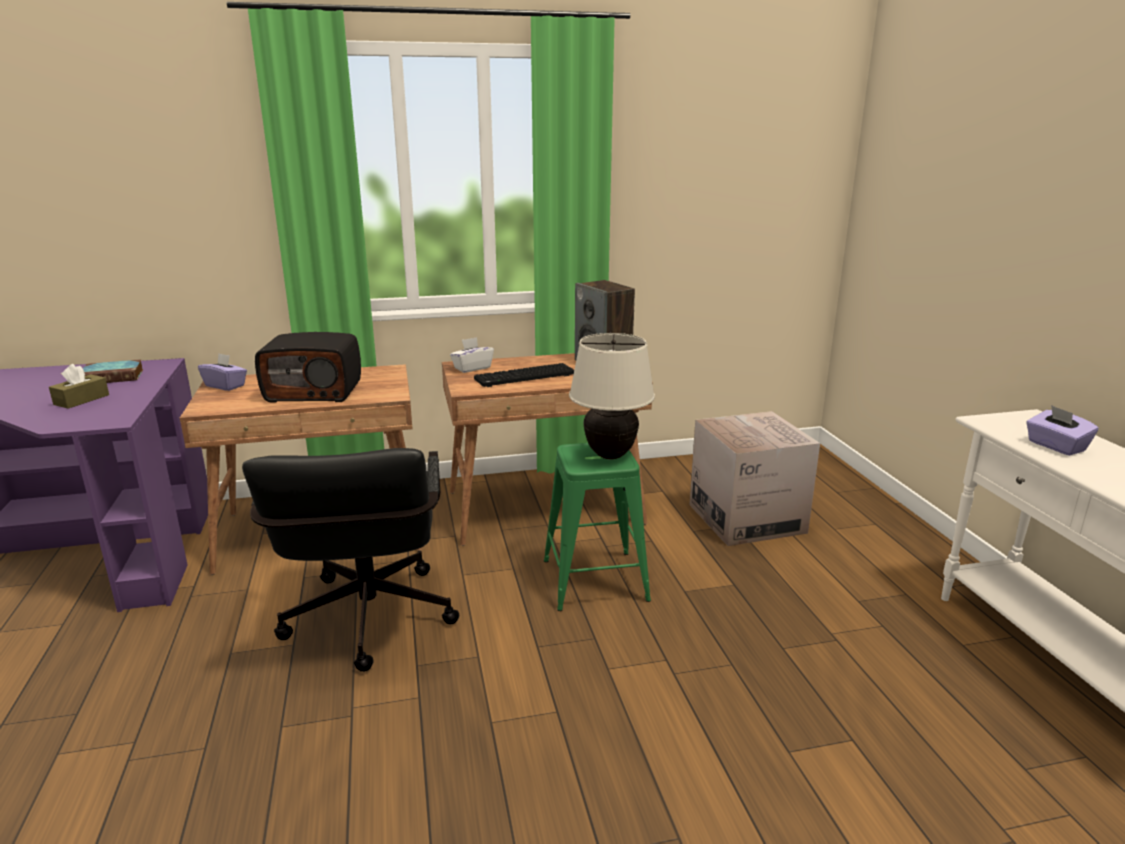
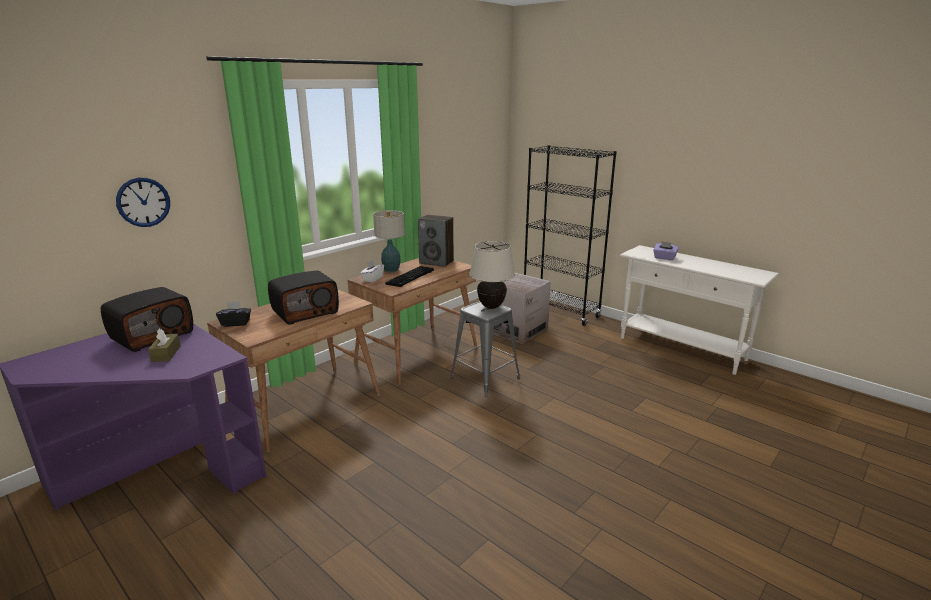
camera: 35 degrees left, 0 degrees up
book [83,359,144,383] -> radio [101,287,193,352]
purple tissue box [198,353,247,391] -> black tissue box [216,301,251,327]
black office chair [242,448,459,672] -> none
green stool [544,443,651,611] -> grey stool [450,301,520,396]
none -> wall clock [116,178,170,227]
none -> table lamp [373,210,405,272]
none -> black bookcase [524,145,617,326]

